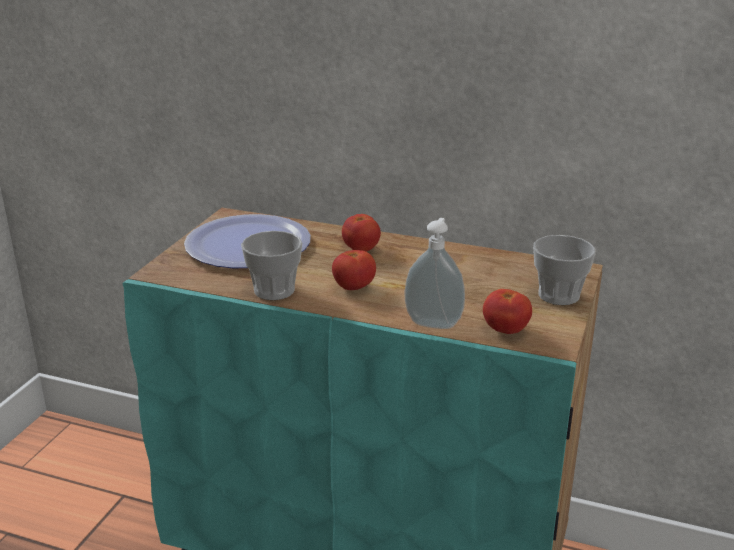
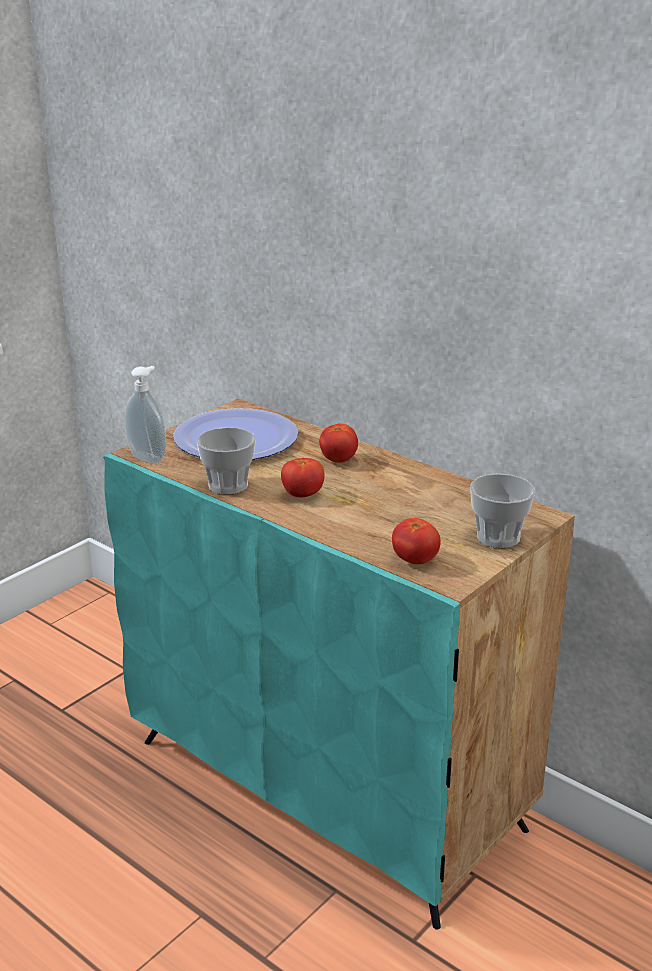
camera: 20 degrees right, 0 degrees up
soap dispenser [405,218,465,329] -> soap dispenser moved to [125,366,166,463]

